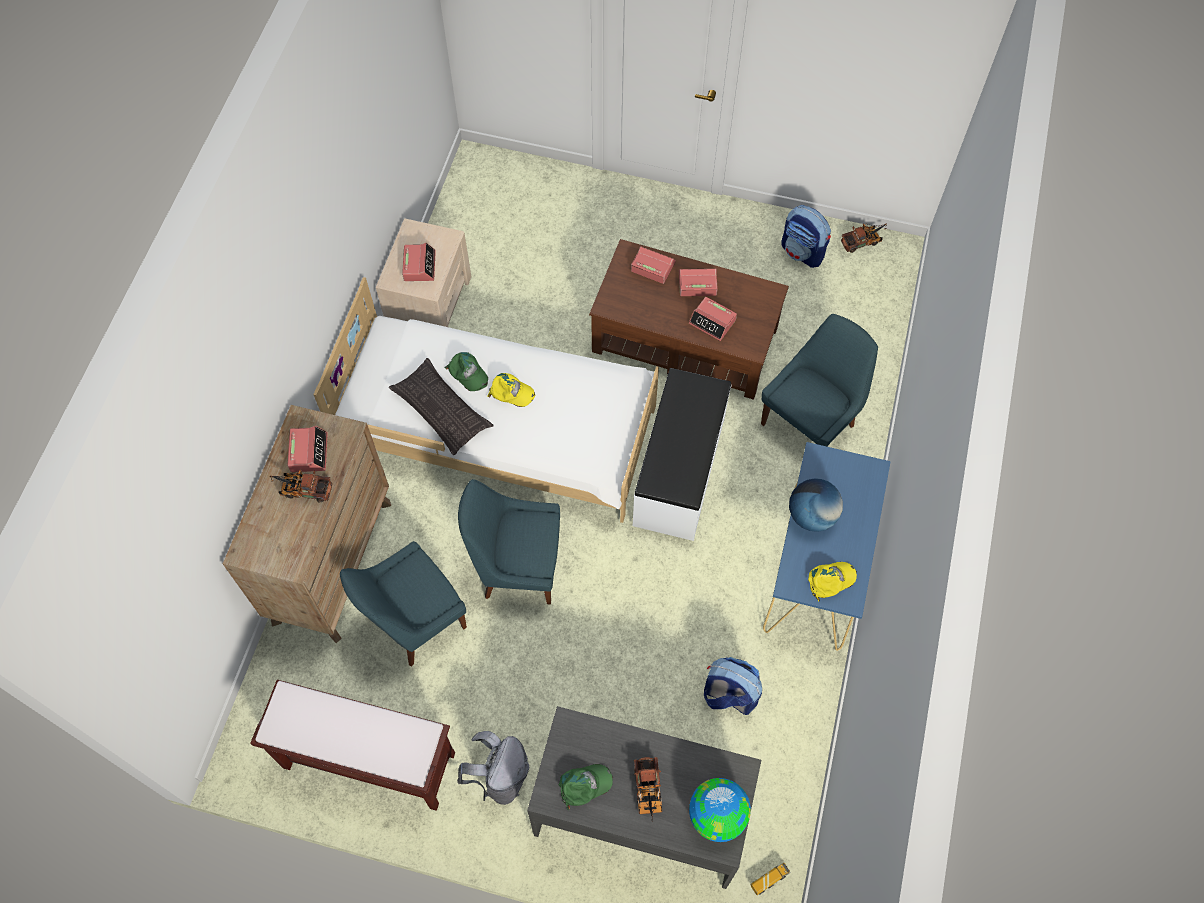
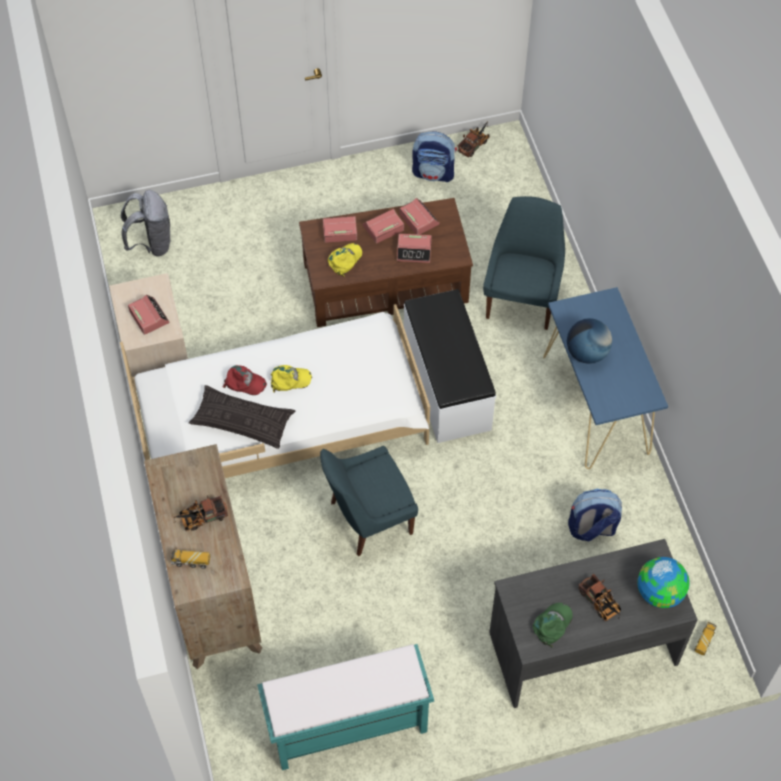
camera: 30 degrees left, 5 degrees down
brown bench [251,680,455,811] -> turquoise bench [257,644,434,770]
alarm clock [287,426,328,472] -> alarm clock moved to [400,198,440,235]
blue chair [340,541,467,667] -> none
green cap [444,352,488,391] -> red cap [223,365,267,395]
grey backpack [457,731,529,805] -> grey backpack moved to [121,190,171,256]
yellow cap [808,562,857,602] -> yellow cap moved to [328,243,362,277]
none -> toy truck [170,550,210,569]

